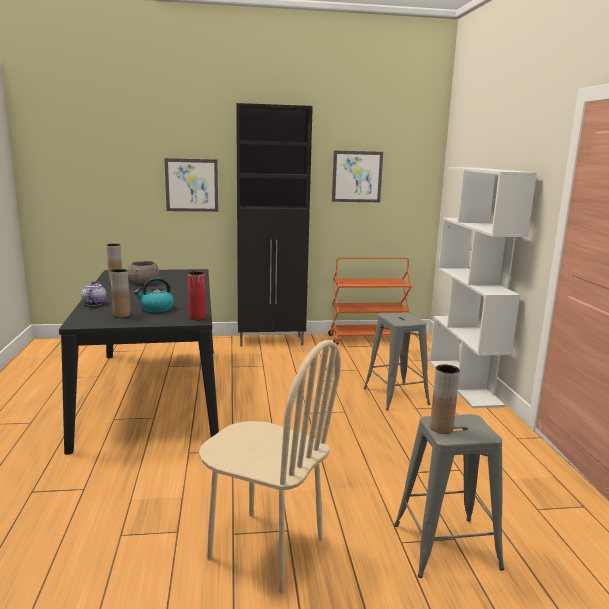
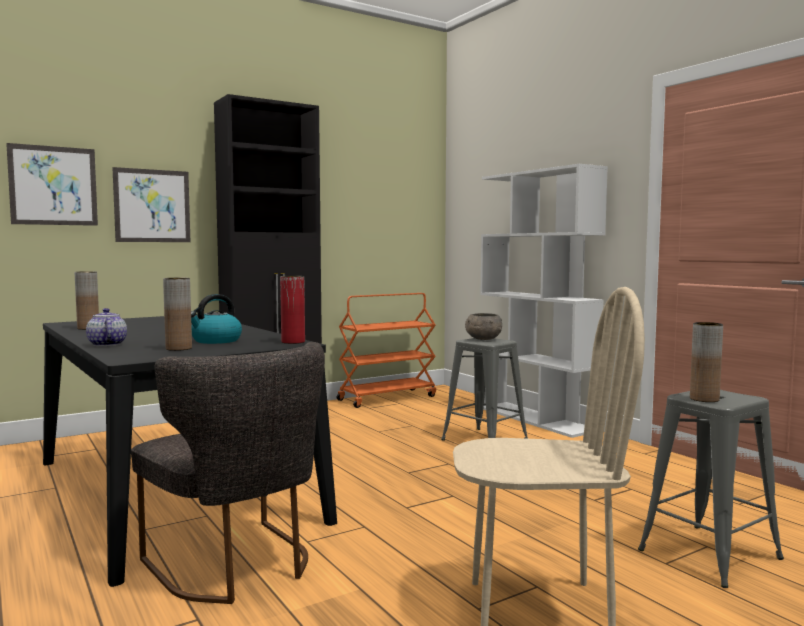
camera: 25 degrees left, 10 degrees down
grey bowl [128,261,159,284] -> grey bowl moved to [465,313,502,340]
picture [332,151,383,202] -> picture moved to [6,143,98,226]
none -> grey chair [131,342,325,604]

